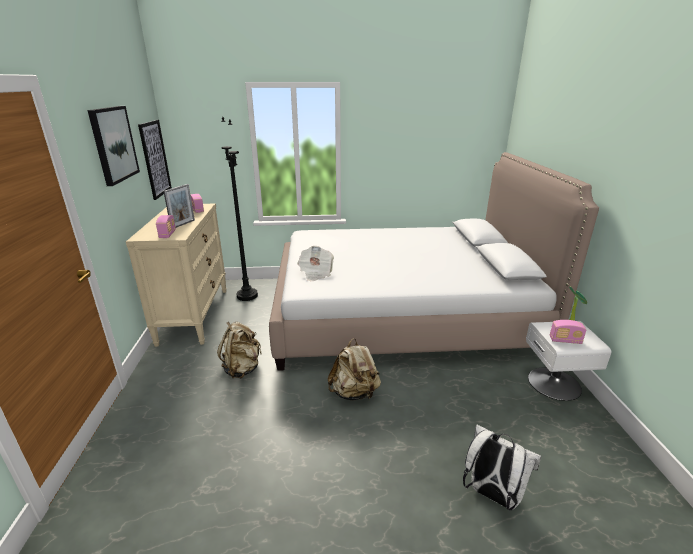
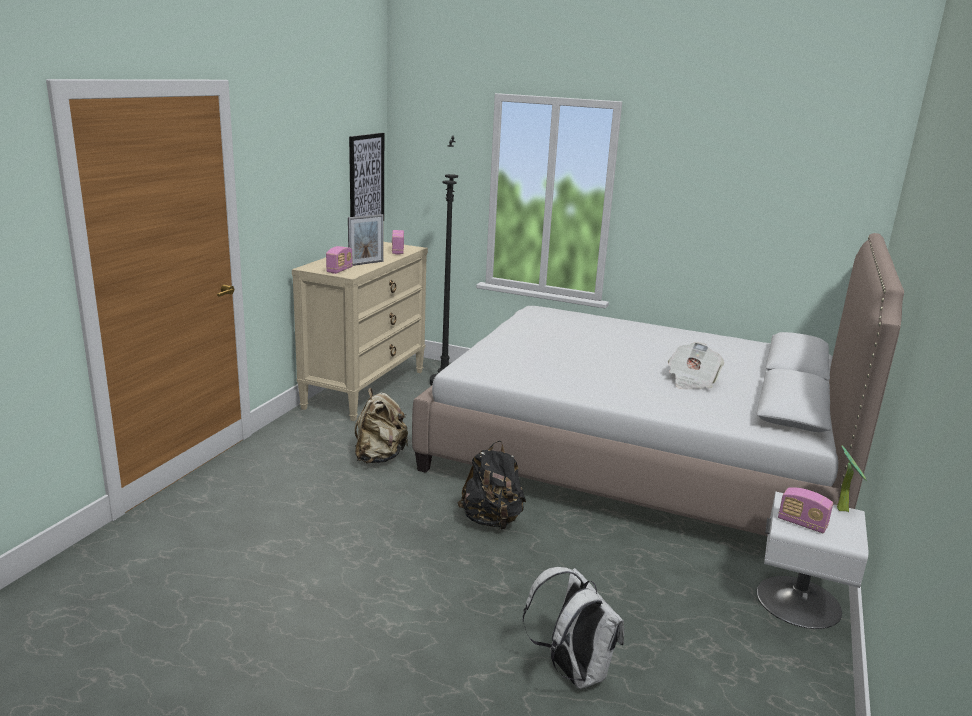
camera: 25 degrees right, 5 degrees down
picture [87,106,140,186] -> none
newspaper [297,246,334,281] -> newspaper moved to [668,342,724,390]
beige backpack [328,338,381,401] -> black backpack [457,441,526,530]

